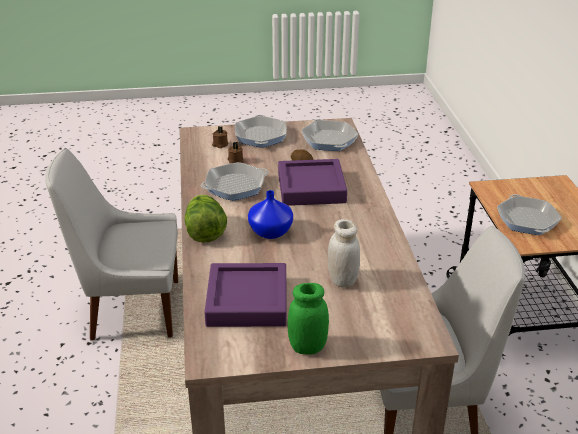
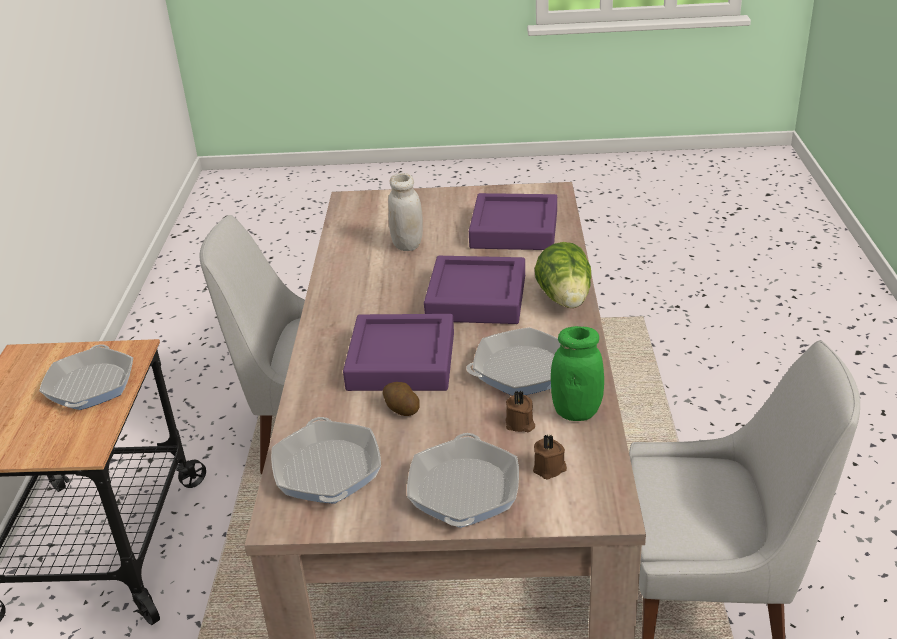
camera: 170 degrees left, 0 degrees up
blue vase [248,190,293,239] -> purple tray [424,256,525,324]
green jar [288,283,329,354] -> green jar moved to [551,326,604,421]

